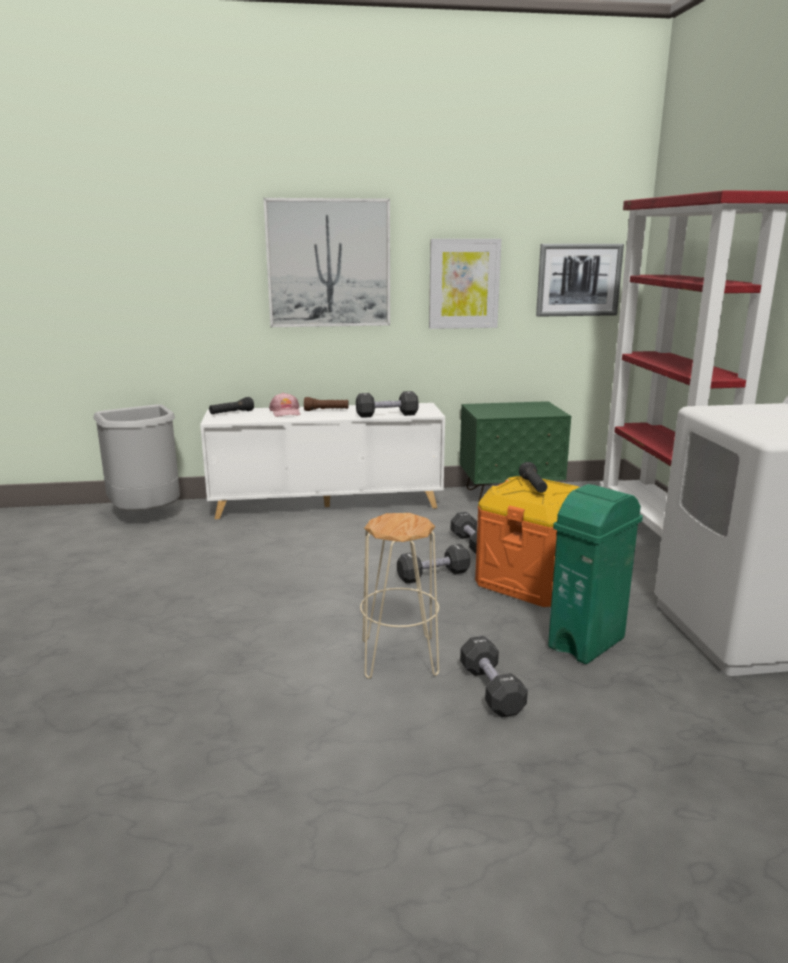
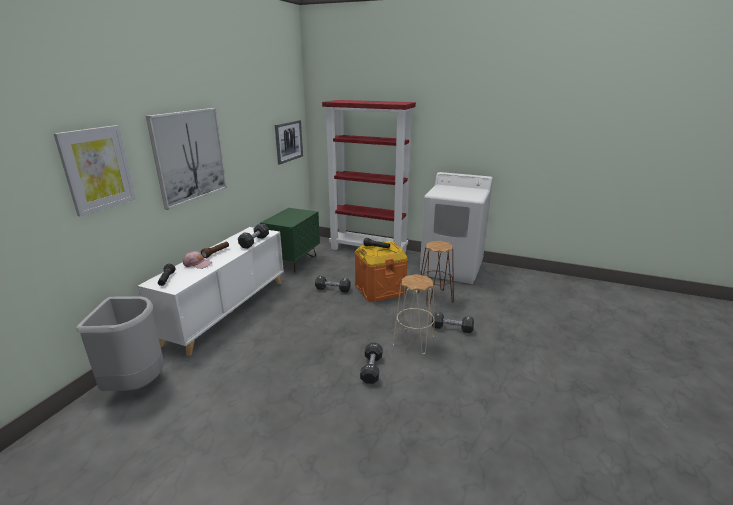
camera: 60 degrees left, 5 degrees up
black dumbbell [397,544,470,584] -> black dumbbell moved to [360,343,383,384]
picture [429,239,501,329] -> picture moved to [54,125,136,217]
green trash can [548,484,643,664] -> brown stool [418,241,454,306]

